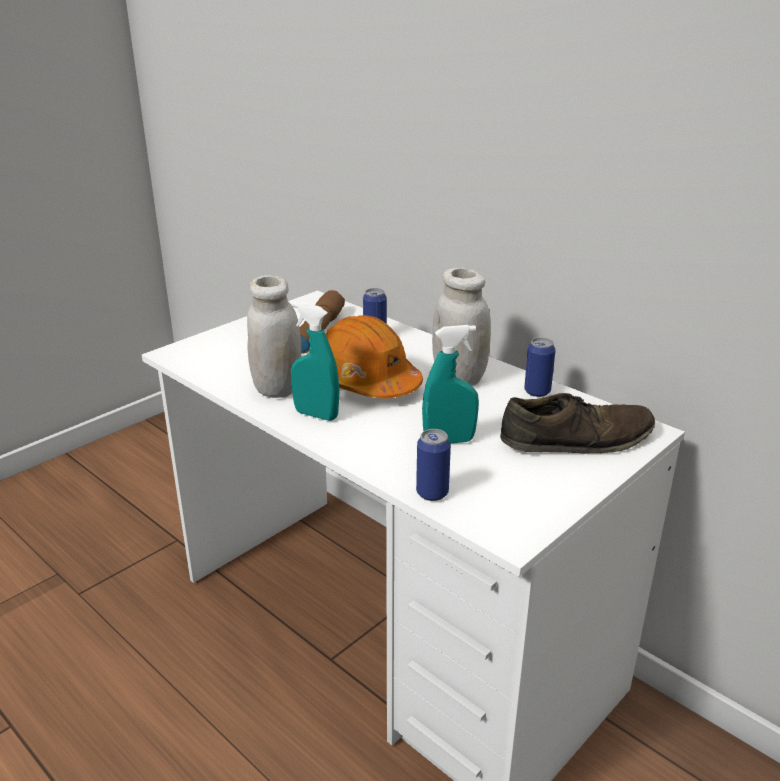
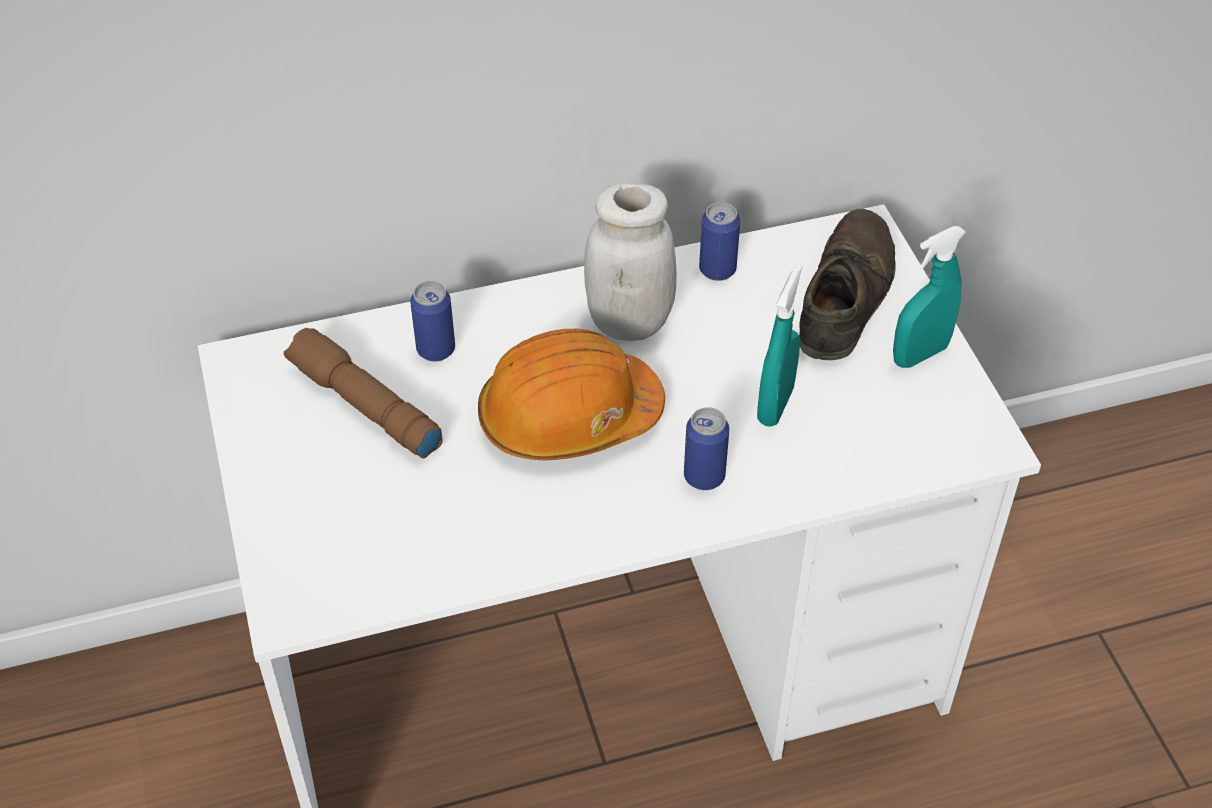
camera: 60 degrees left, 20 degrees up
white jar [247,275,301,398] -> none
turquoise spray bottle [291,302,340,421] -> turquoise spray bottle moved to [893,226,966,368]
can [416,429,451,501] -> can moved to [684,407,729,490]

